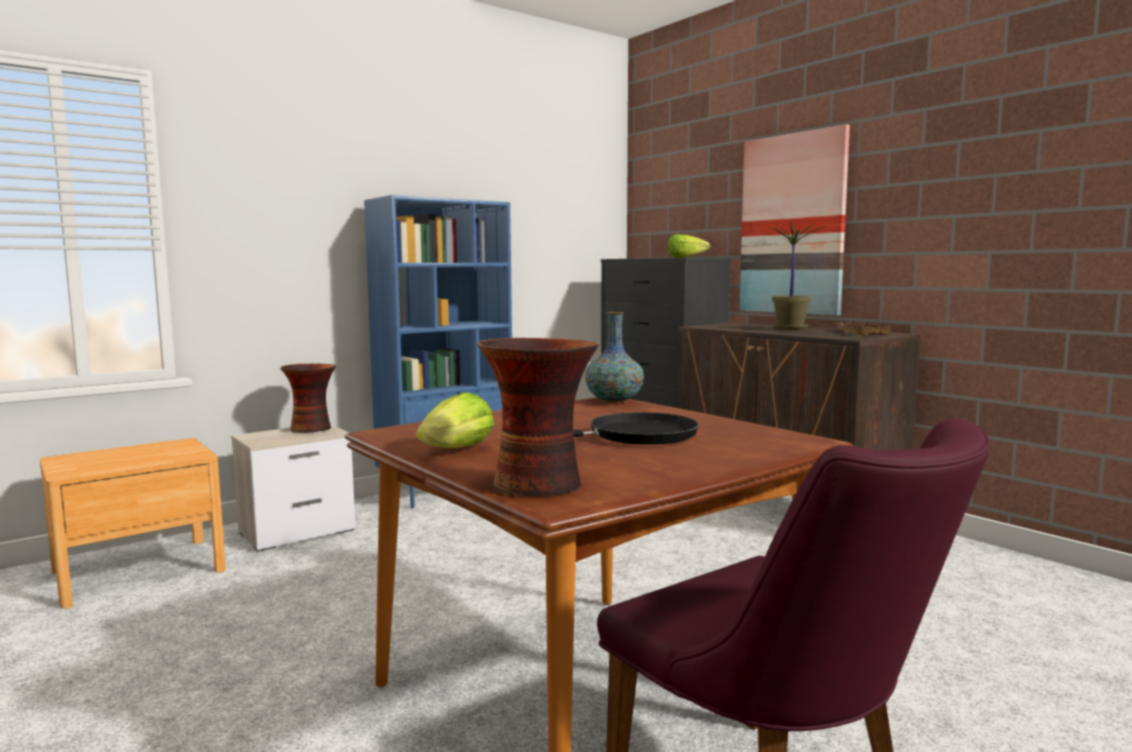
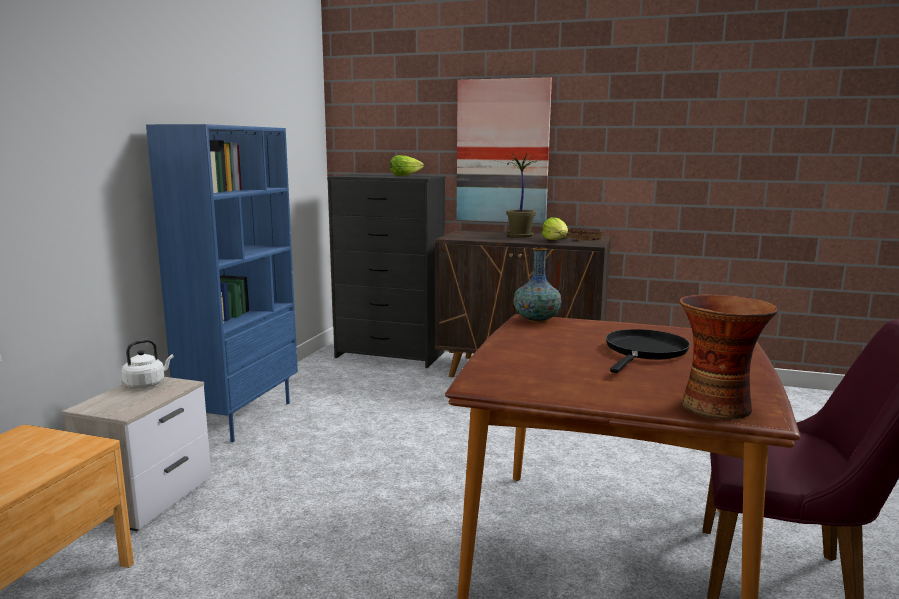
camera: 35 degrees left, 5 degrees up
vase [280,364,336,433] -> white kettle [122,339,174,388]
lettuce [416,392,494,448] -> lettuce moved to [542,217,568,240]

